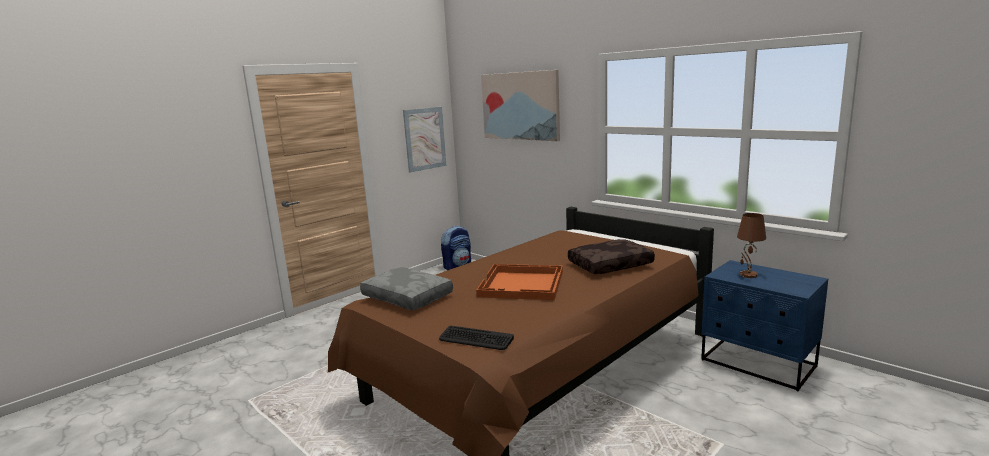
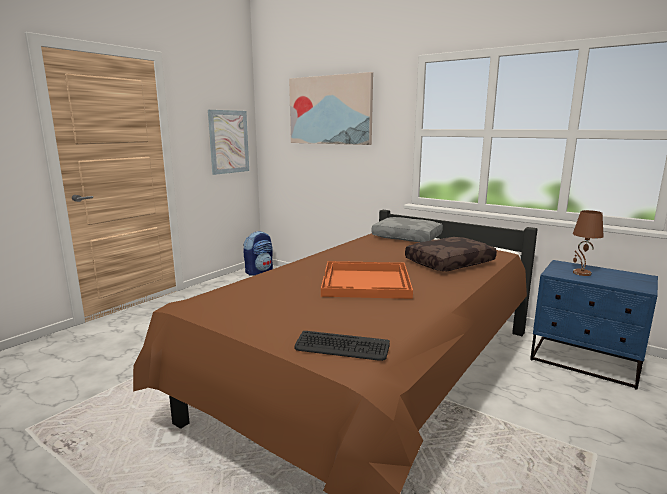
camera: 10 degrees left, 0 degrees up
grey pillow [360,267,453,310] -> grey pillow moved to [371,217,443,242]

